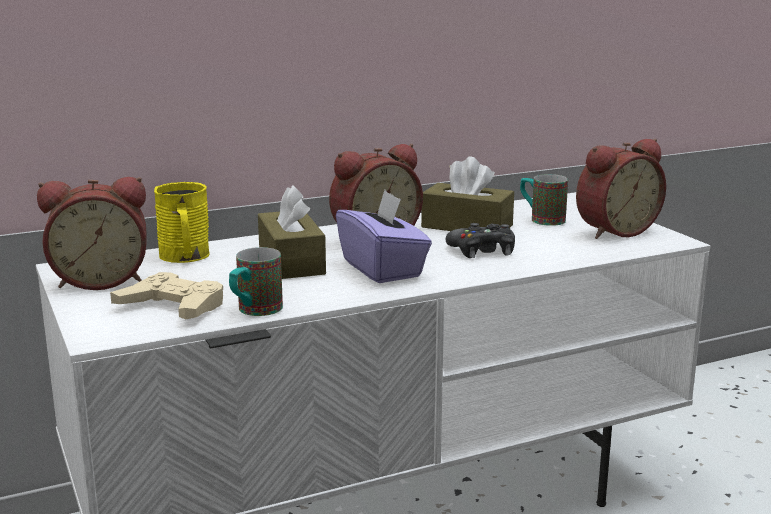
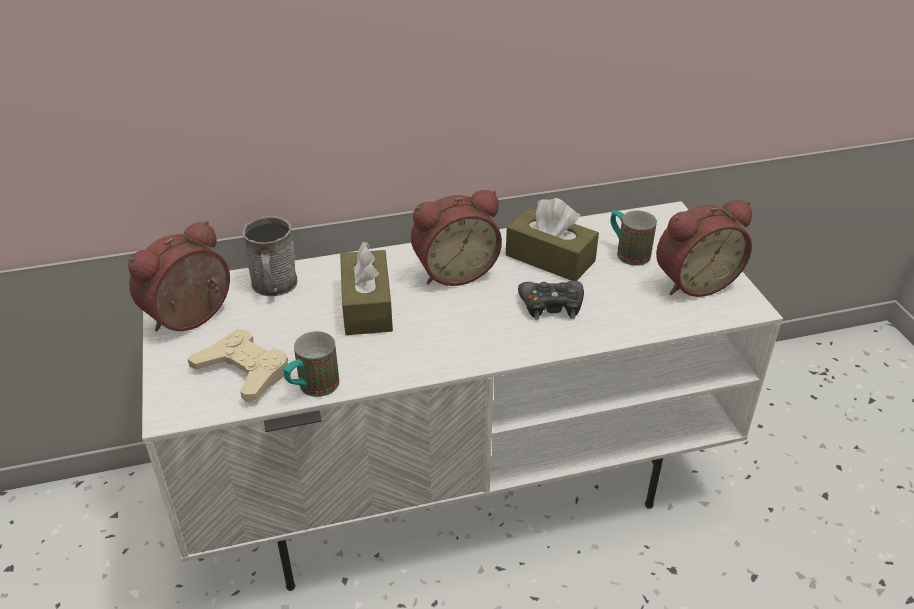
camera: 10 degrees right, 20 degrees up
alarm clock [37,177,146,290] -> alarm clock turned 135 degrees clockwise [128,220,230,331]
yellow mug [154,182,210,263] -> grey mug [242,216,297,296]
purple tissue box [336,190,432,283] -> none

